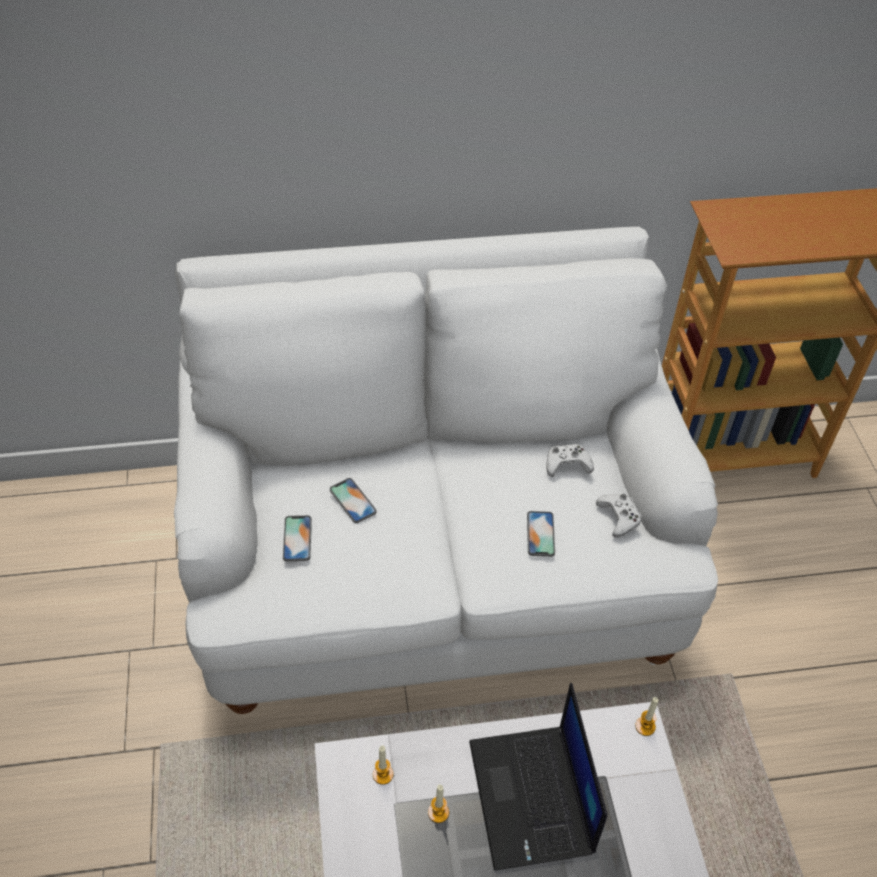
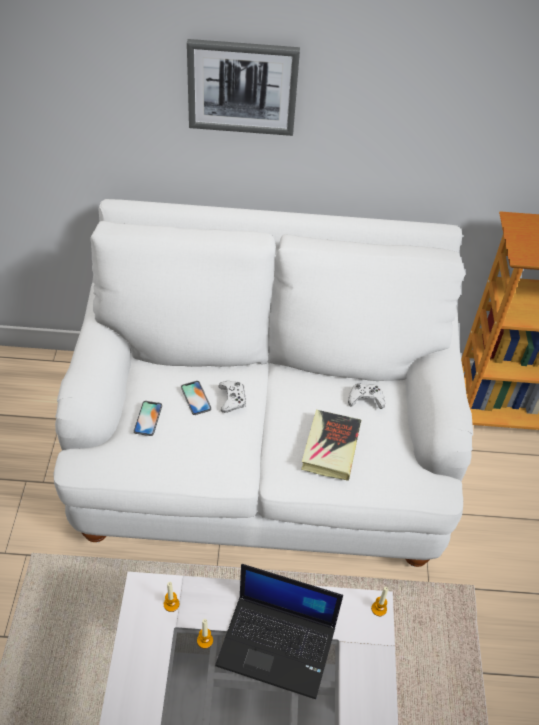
camera: 10 degrees right, 0 degrees up
laptop [469,683,608,871] -> laptop turned 75 degrees counterclockwise [215,564,343,699]
phone [527,511,555,557] -> book [301,410,361,481]
white game controller [596,494,642,538] -> white game controller moved to [218,381,246,413]
none -> picture [187,39,300,136]

